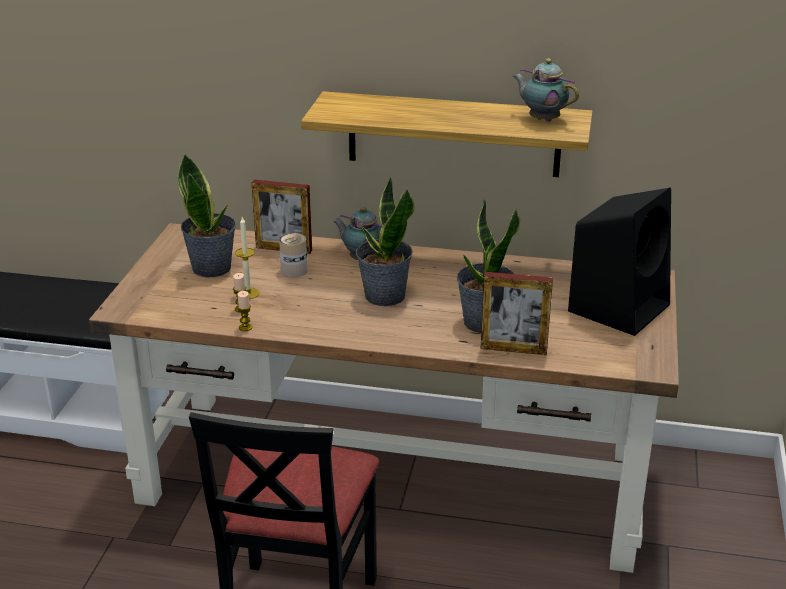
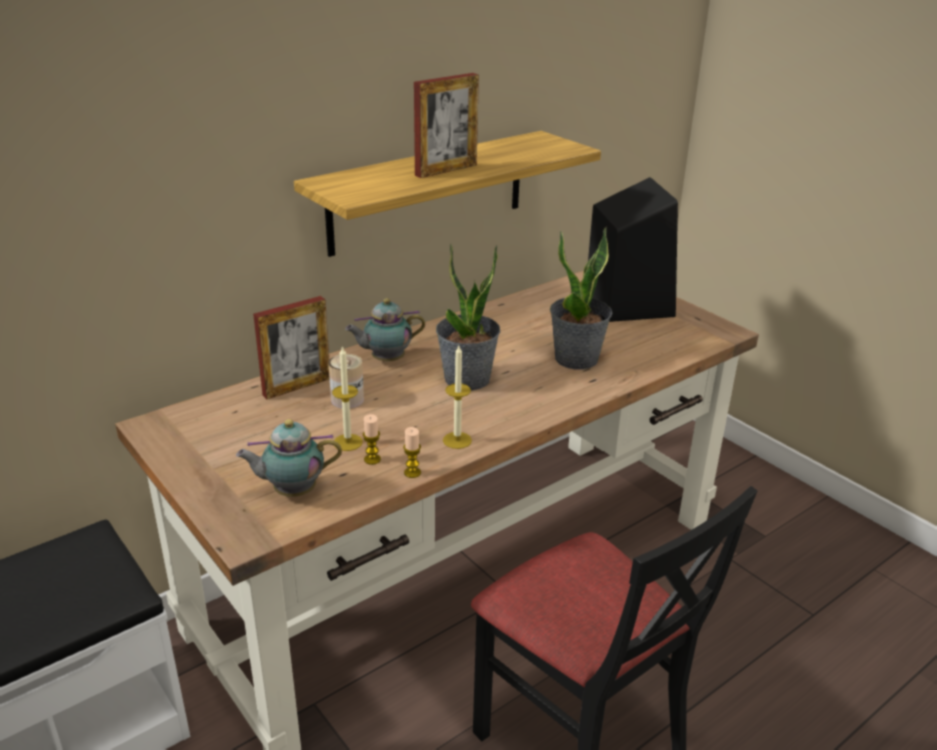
camera: 50 degrees left, 0 degrees up
potted plant [178,154,236,277] -> none
picture frame [481,272,553,355] -> picture frame moved to [414,73,479,178]
teapot [513,58,579,122] -> teapot moved to [236,419,342,497]
none -> candle [443,346,472,449]

